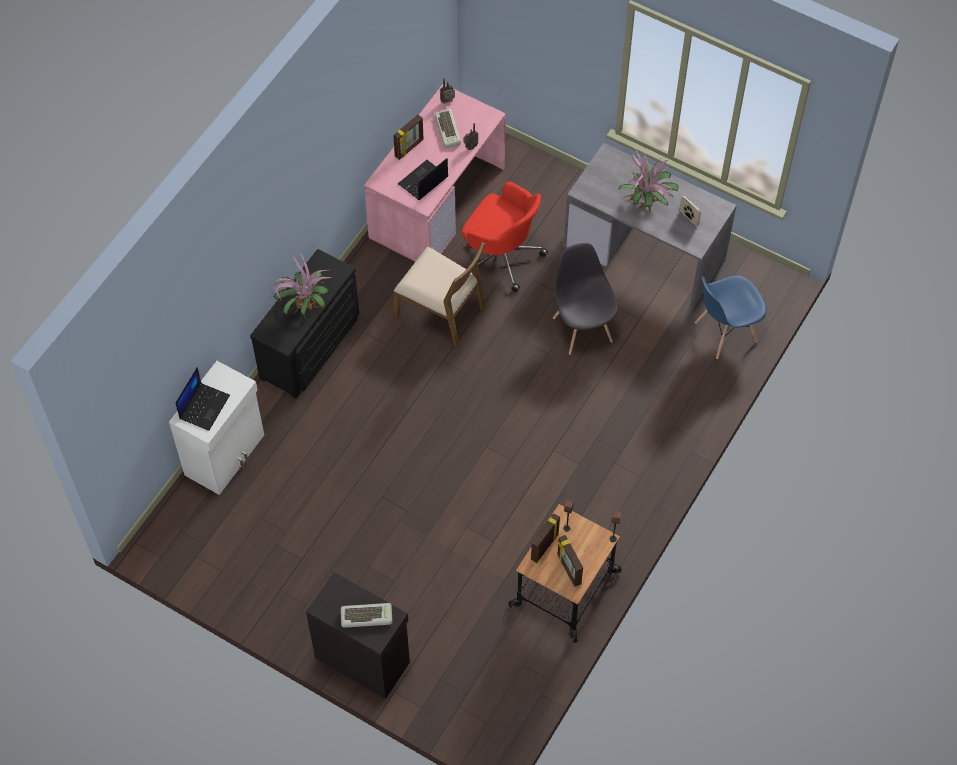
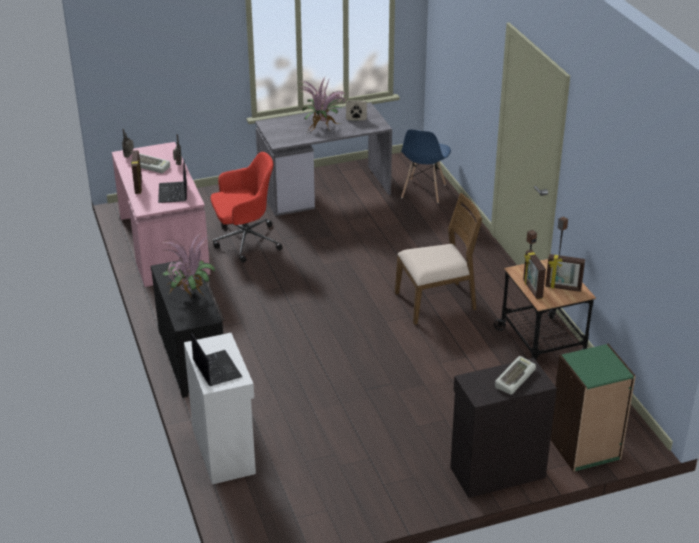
camera: 50 degrees left, 25 degrees down
brown chair [394,242,486,347] -> brown chair moved to [395,193,483,325]
grey chair [553,243,619,355] -> none
none -> green bookcase [550,344,636,472]

